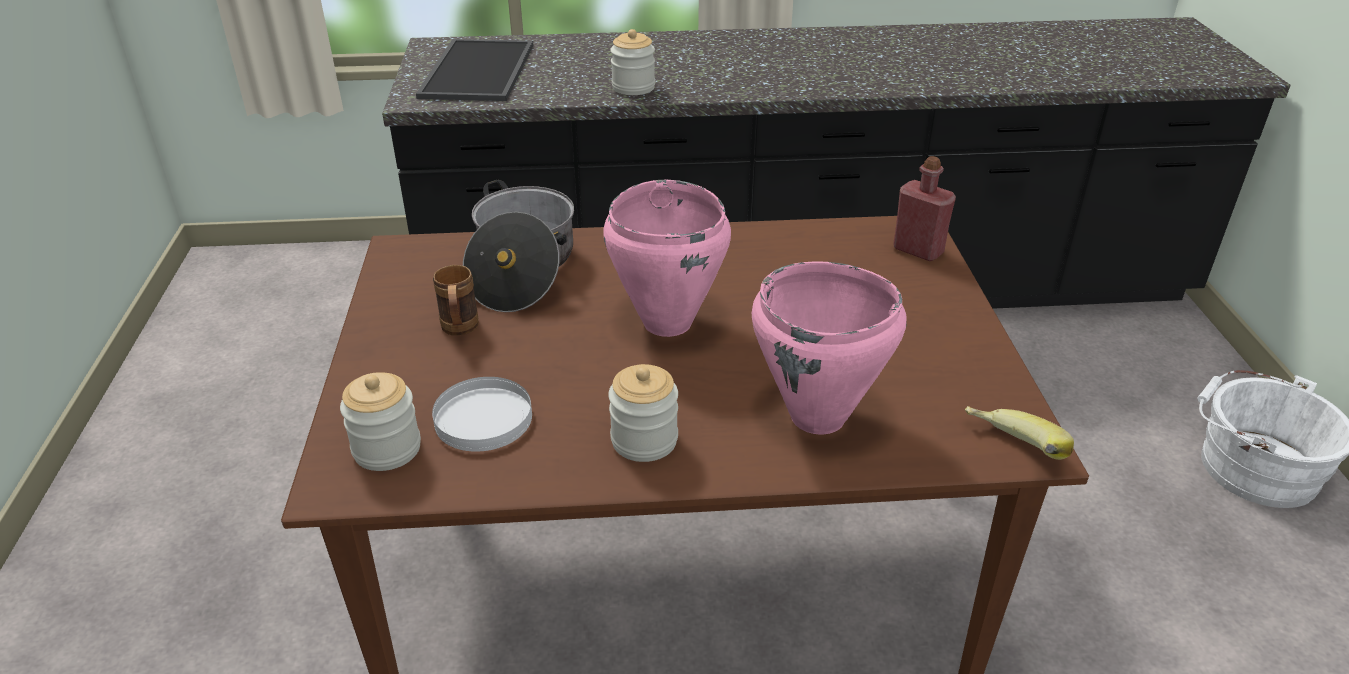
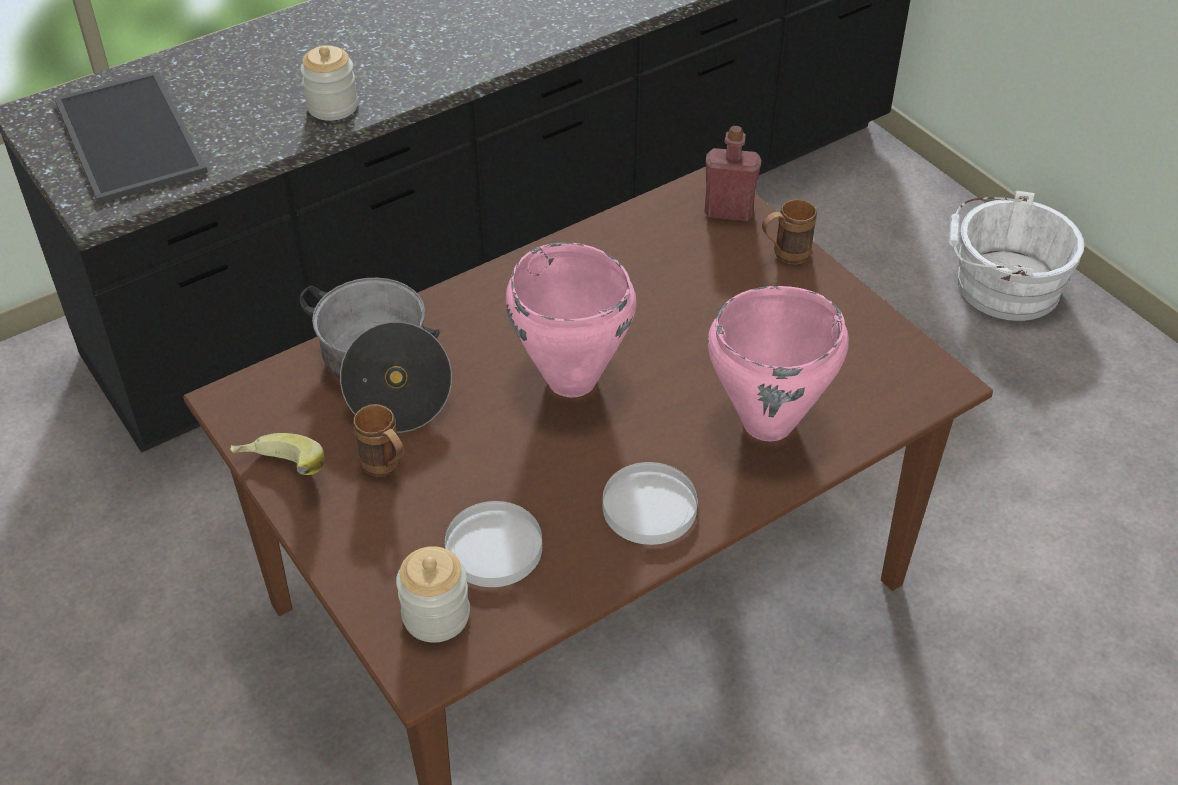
camera: 30 degrees left, 10 degrees up
jar [608,364,678,462] -> white plate [603,462,698,545]
banana [965,406,1074,460] -> banana moved to [230,433,325,475]
none -> brown mug [762,199,817,265]

